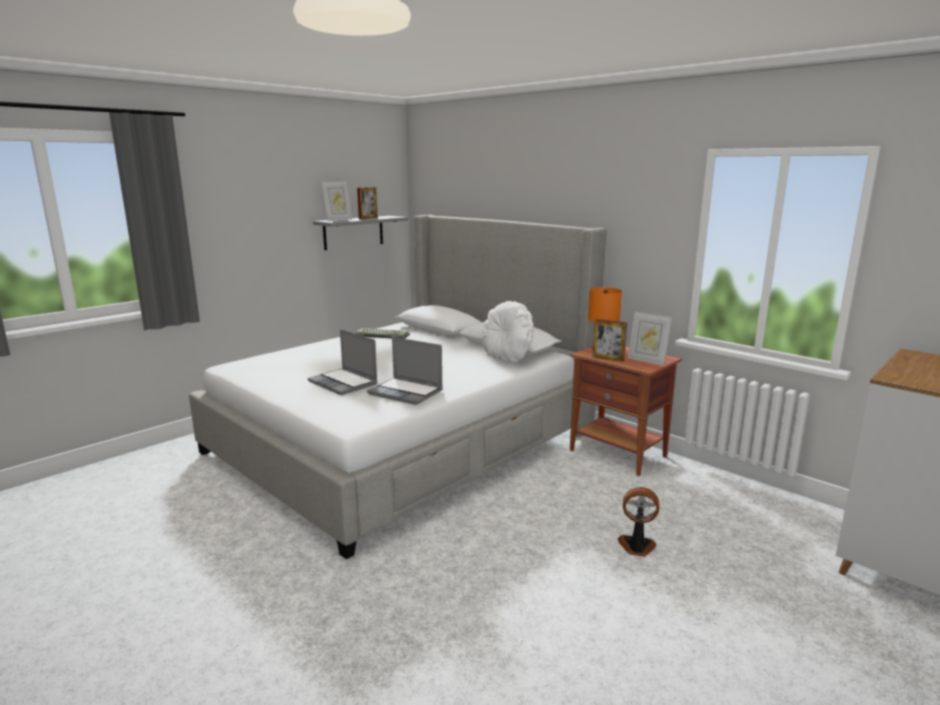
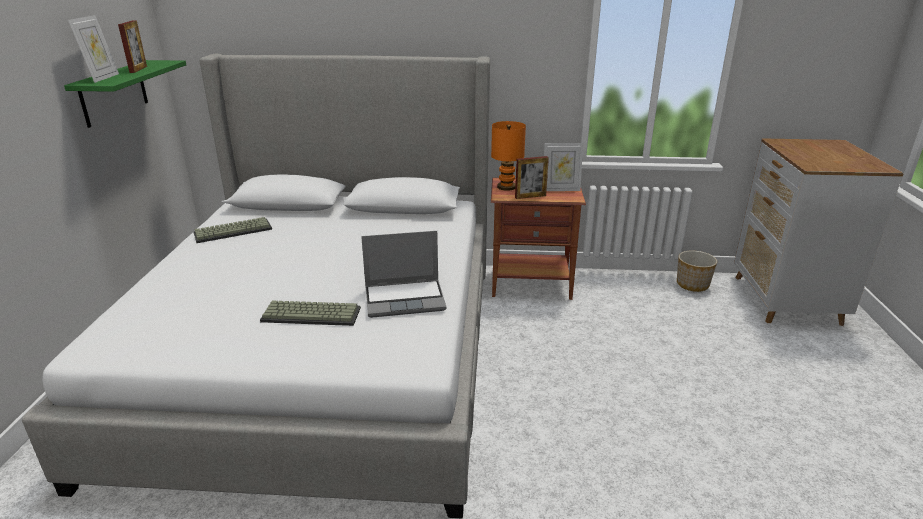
camera: 40 degrees left, 10 degrees up
laptop [307,329,378,395] -> keyboard [260,301,361,326]
grey shelf [313,216,408,250] -> green shelf [64,60,186,128]
white pillow [482,301,534,363] -> none
fan [618,487,660,557] -> none
none -> planter [677,251,717,292]

